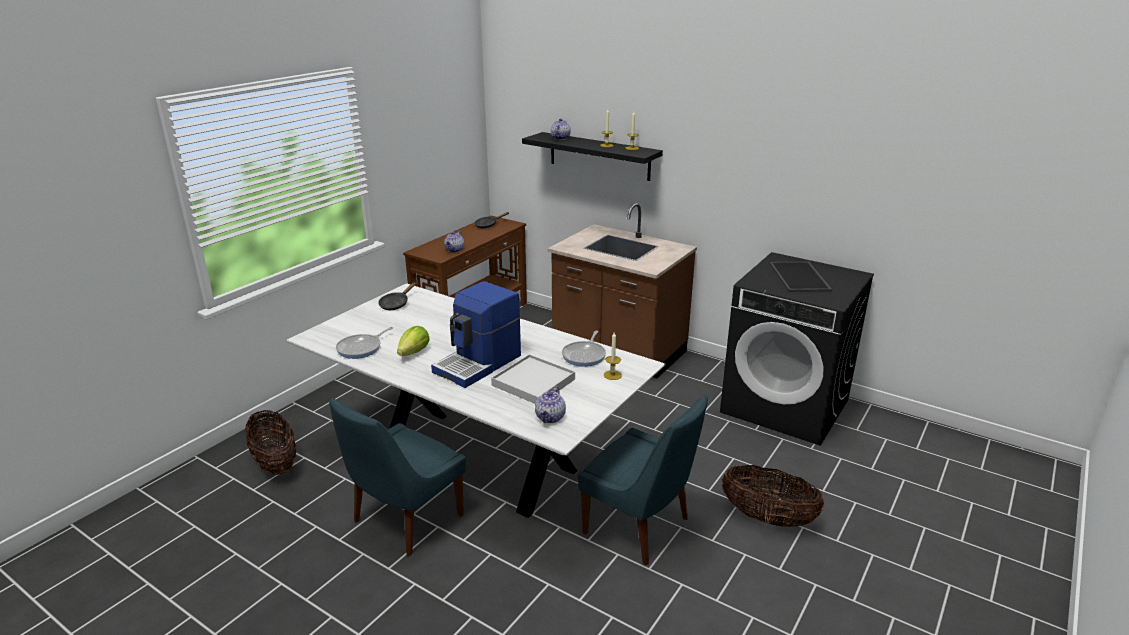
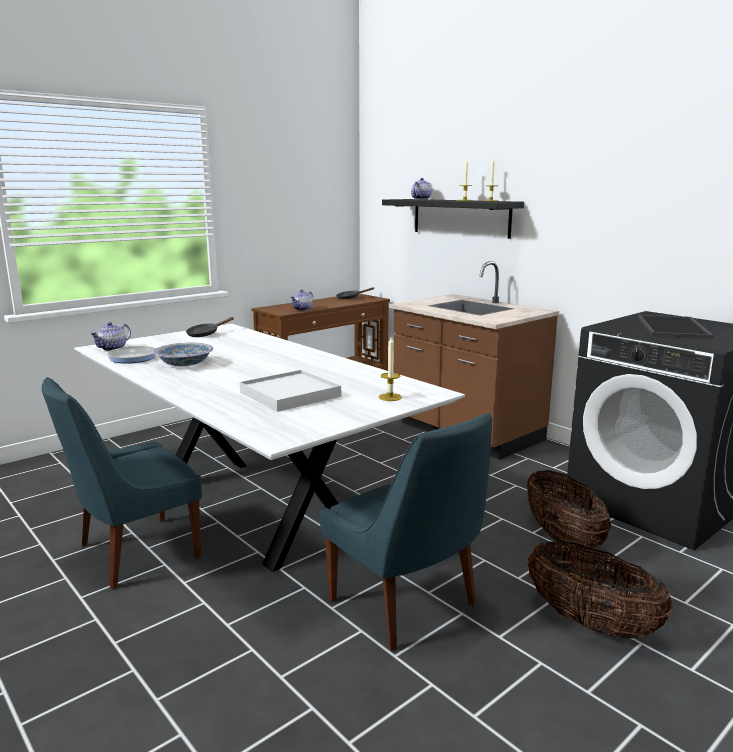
camera: 15 degrees right, 10 degrees down
basket [245,410,296,475] -> basket moved to [527,470,611,551]
lettuce [397,326,429,356] -> bowl [154,343,213,366]
coffee machine [431,281,521,388] -> none
teapot [535,386,566,423] -> teapot moved to [90,322,131,351]
frying pan [562,331,606,367] -> none

